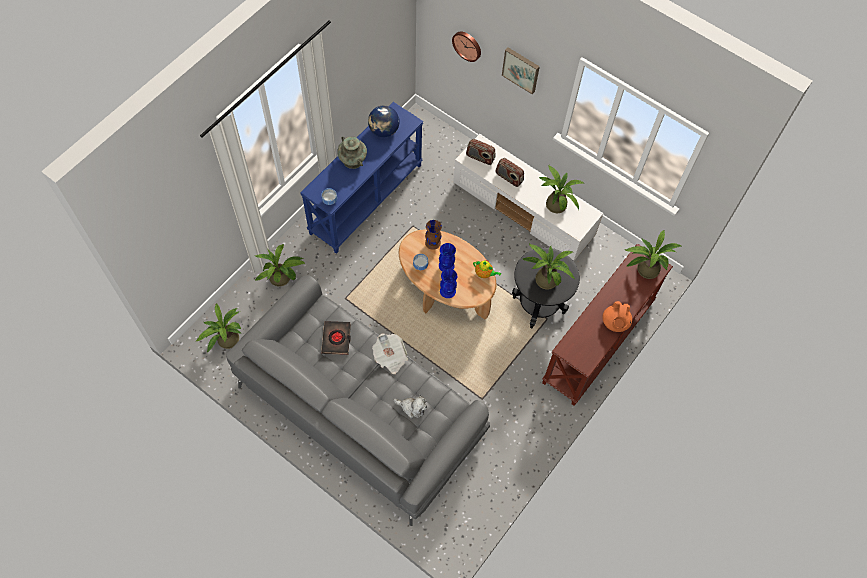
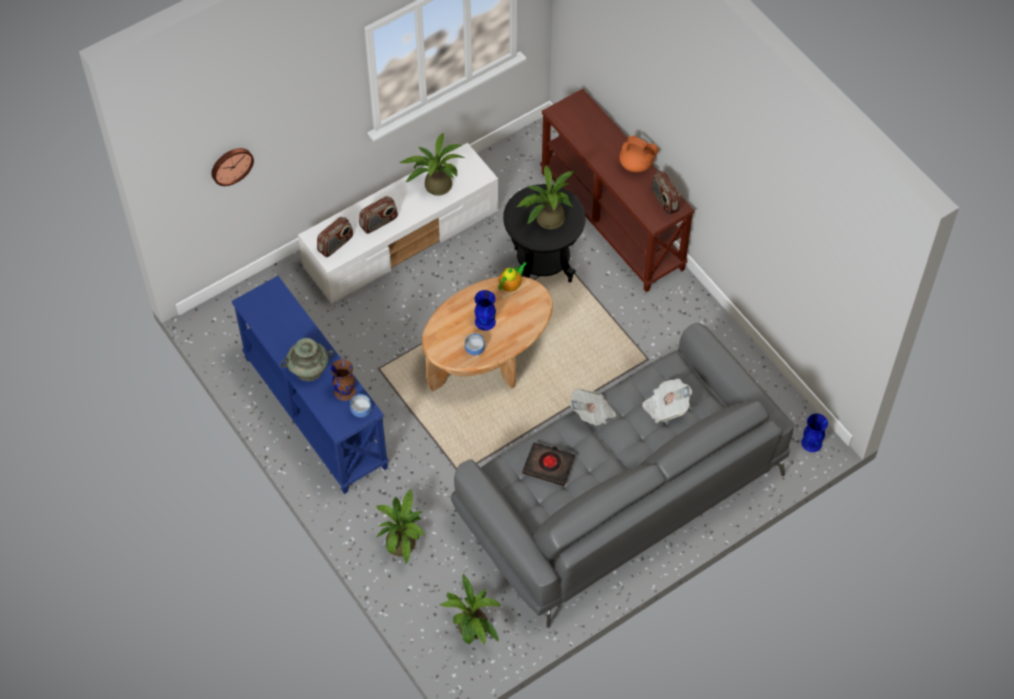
camera: 70 degrees left, 5 degrees down
globe [368,105,400,137] -> none
plush toy [394,395,427,419] -> newspaper [642,379,692,423]
brown vase [425,220,442,250] -> brown vase moved to [331,359,356,401]
blue vase [440,269,457,298] -> blue vase moved to [801,413,828,452]
picture [502,48,540,94] -> none
potted plant [624,230,681,279] -> none
none -> radio [651,171,680,215]

